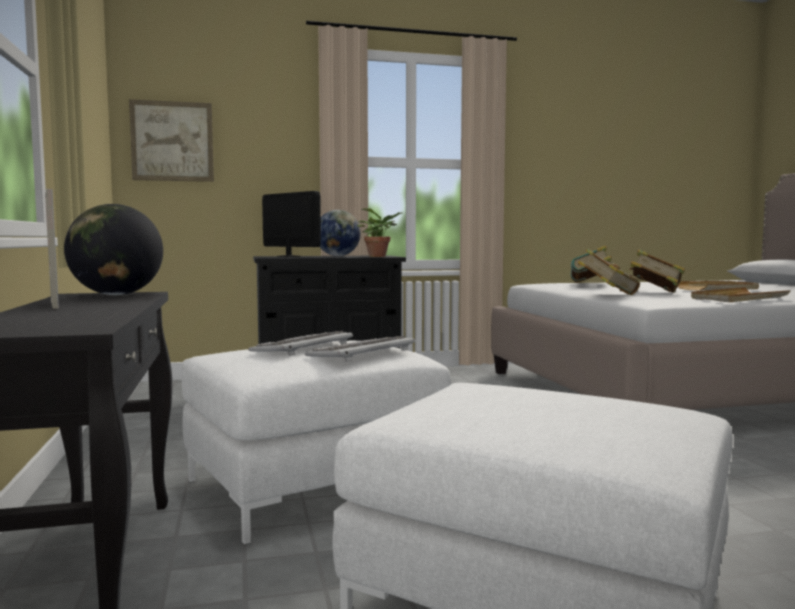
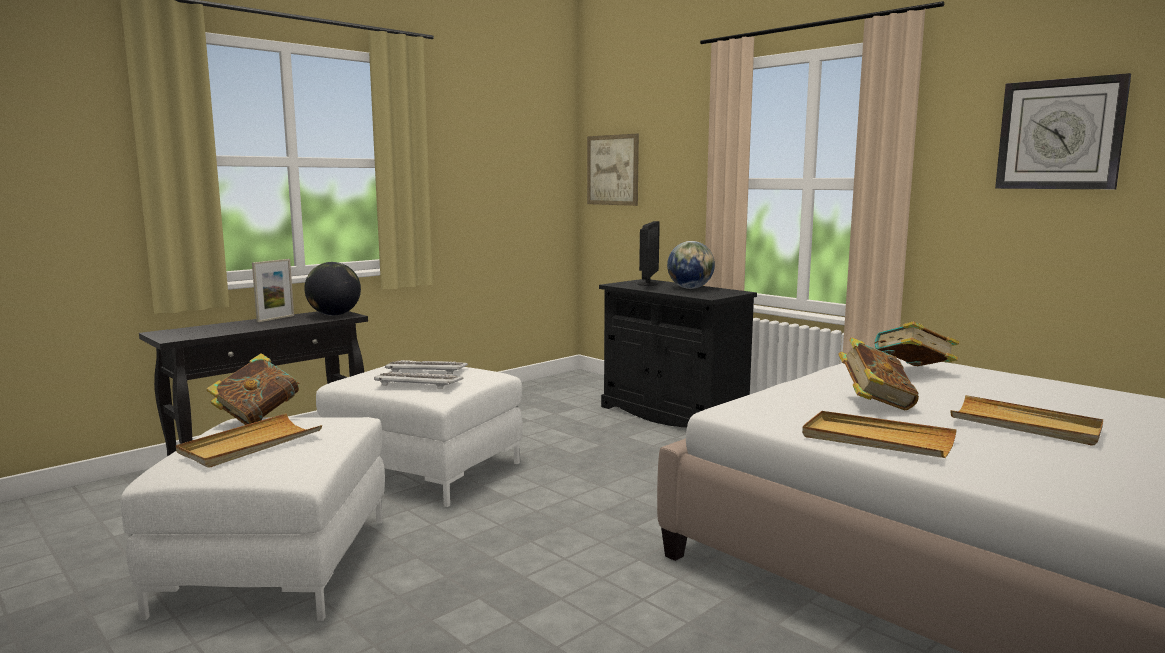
camera: 60 degrees right, 5 degrees up
potted plant [357,208,402,257] -> none
book [578,249,640,295] -> book moved to [206,353,300,425]
none -> beige tray [176,413,322,468]
none -> wall clock [995,73,1131,189]

